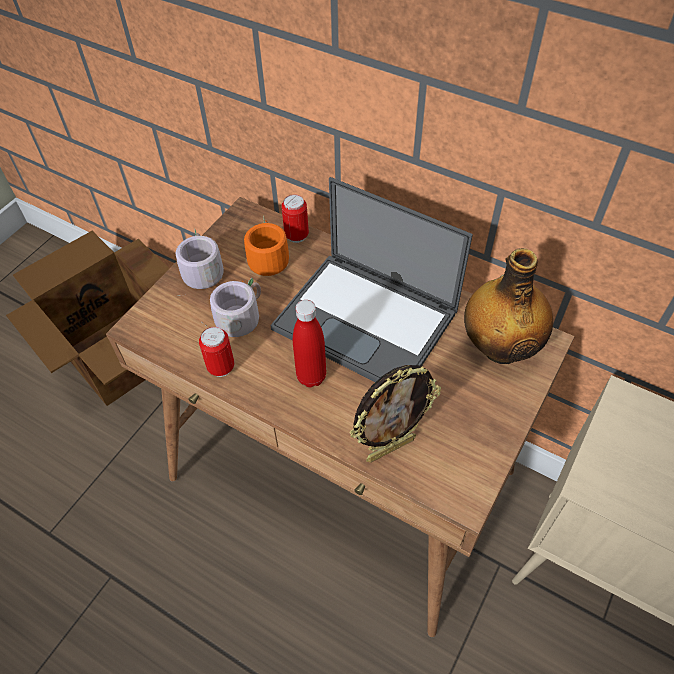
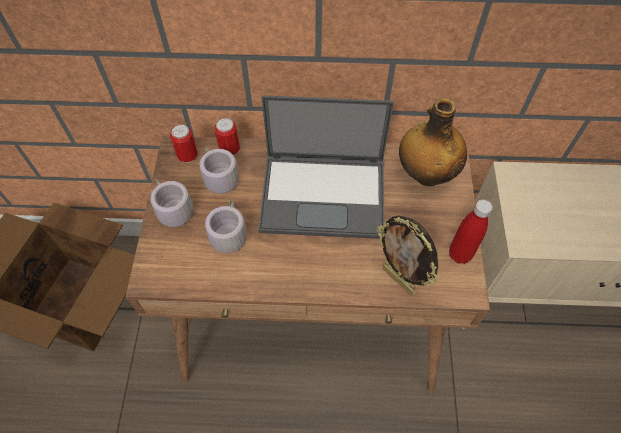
camera: 30 degrees left, 5 degrees up
can [199,327,234,377] -> can moved to [170,124,198,163]
orange mug [244,216,289,276] -> grey mug [200,145,239,203]
red bottle [293,300,326,387] -> red bottle moved to [449,199,493,264]
picture frame [349,365,441,463] -> picture frame turned 105 degrees clockwise [377,216,439,296]

